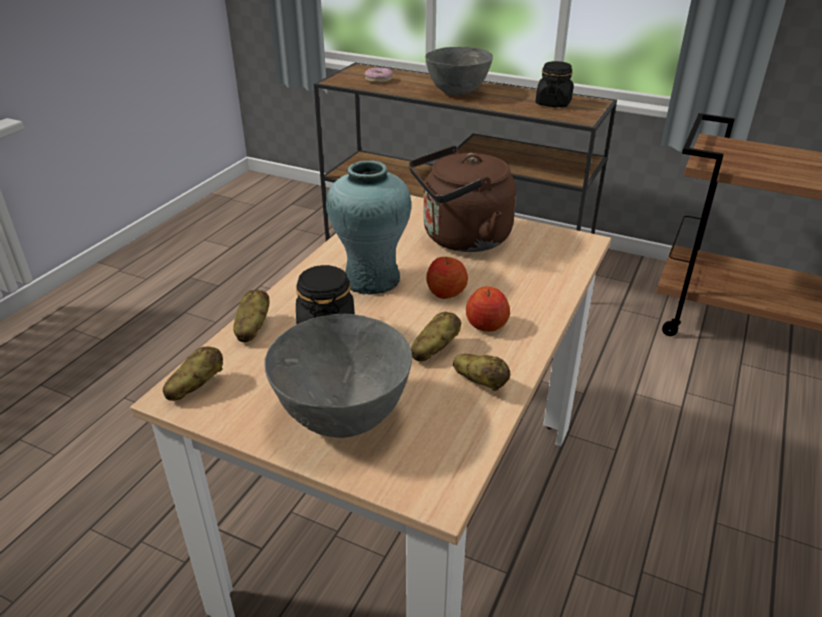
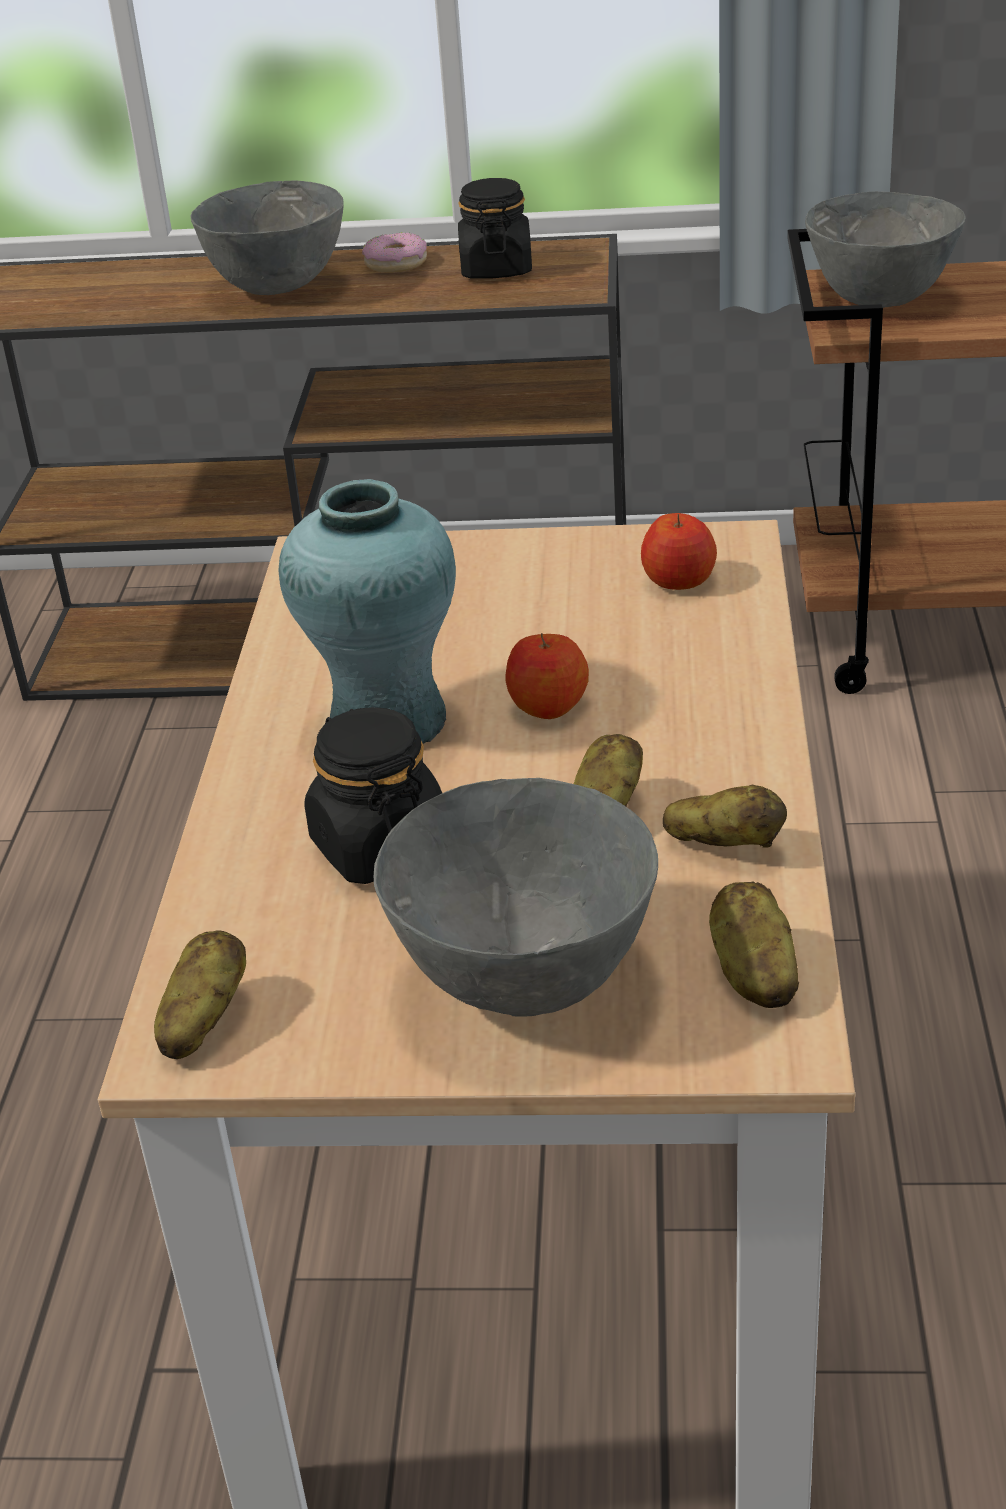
camera: 20 degrees left, 0 degrees up
potato [233,290,269,342] -> potato moved to [709,881,799,1008]
donut [365,67,393,83] -> donut moved to [362,232,427,273]
brown kettle [409,145,516,252] -> none
apple [466,286,510,332] -> apple moved to [641,513,717,590]
none -> grey bowl [805,191,966,308]

